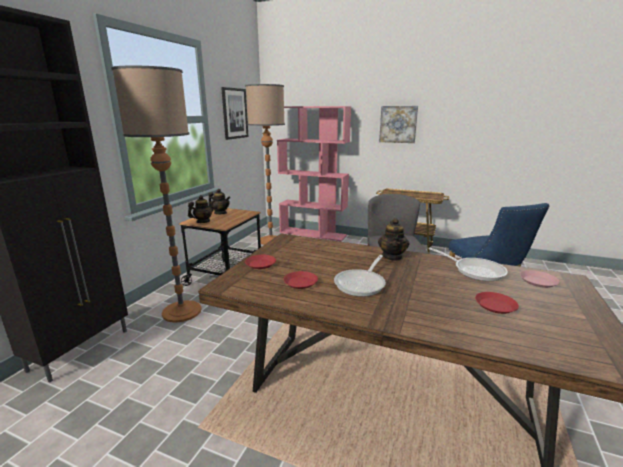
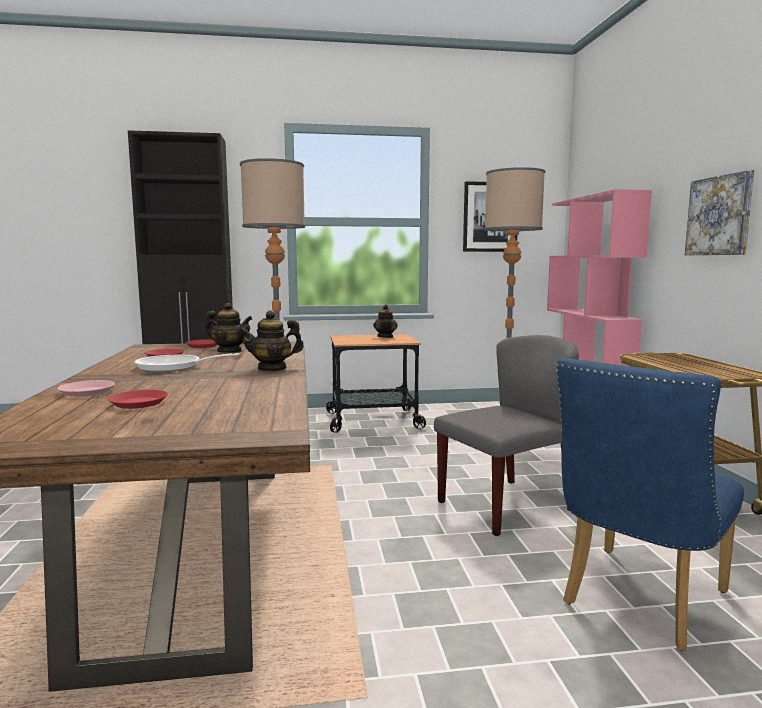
camera: 60 degrees right, 10 degrees down
teapot [188,195,215,223] -> teapot moved to [205,303,252,353]
frying pan [429,248,508,281] -> none
pink plate [520,270,560,288] -> pink plate moved to [57,380,115,397]

